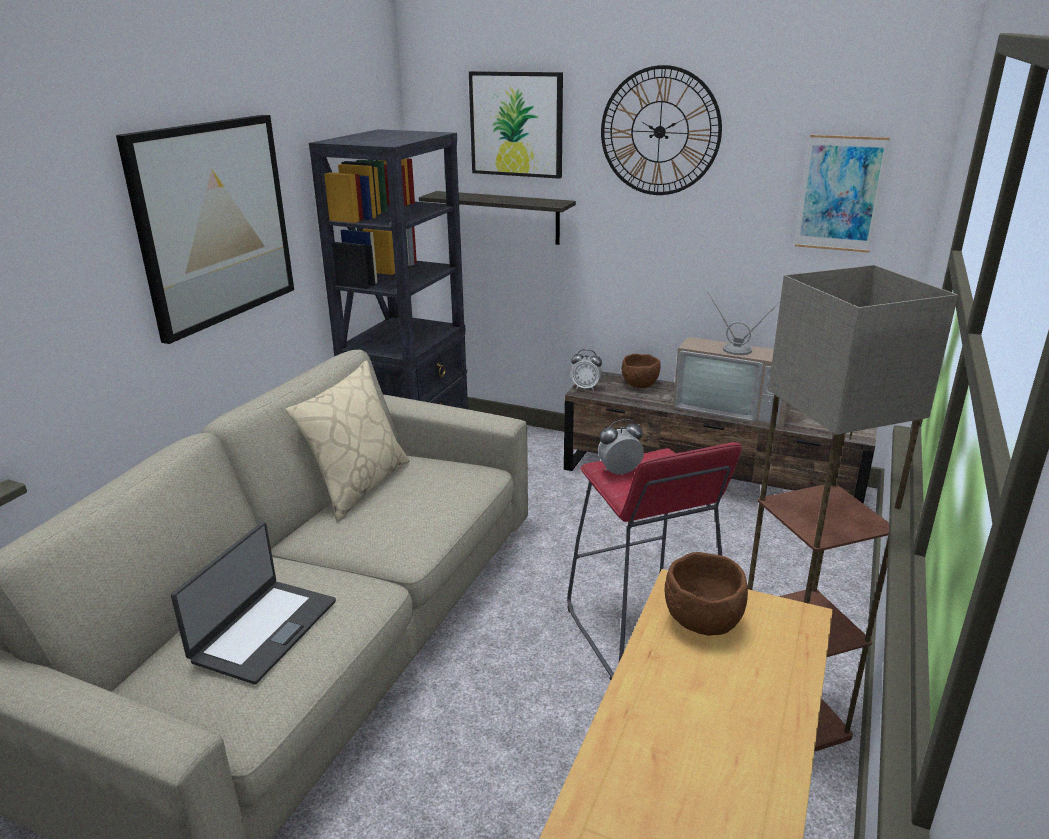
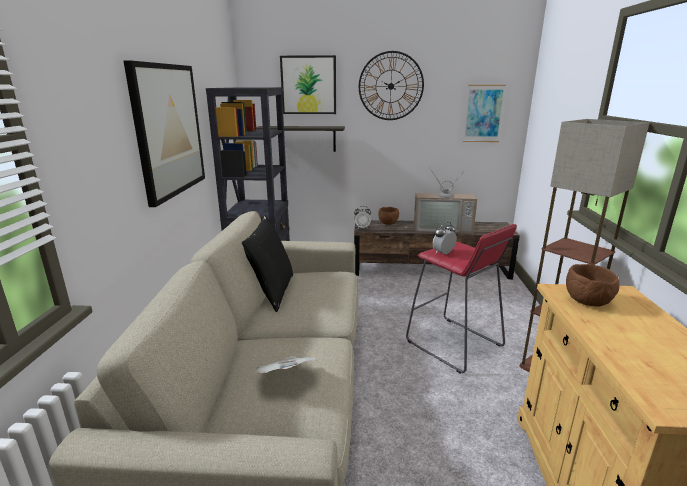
camera: 20 degrees left, 5 degrees down
laptop [171,522,336,685] -> newspaper [254,356,316,373]
beige pillow [286,360,410,522] -> black pillow [242,215,293,312]

